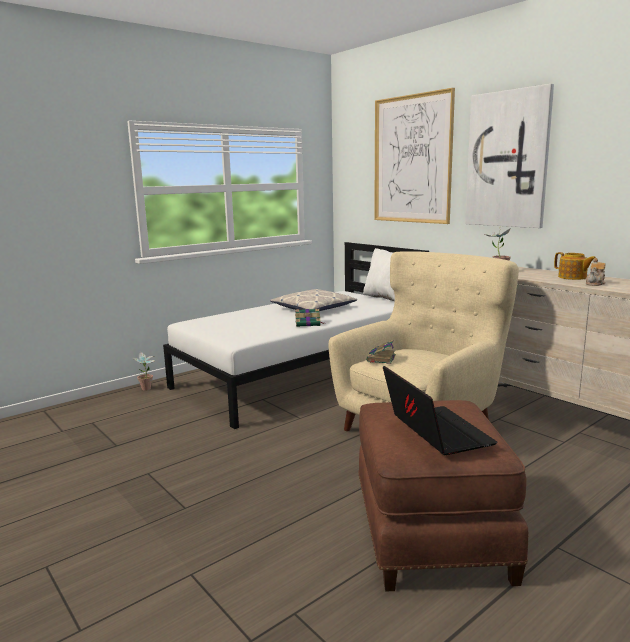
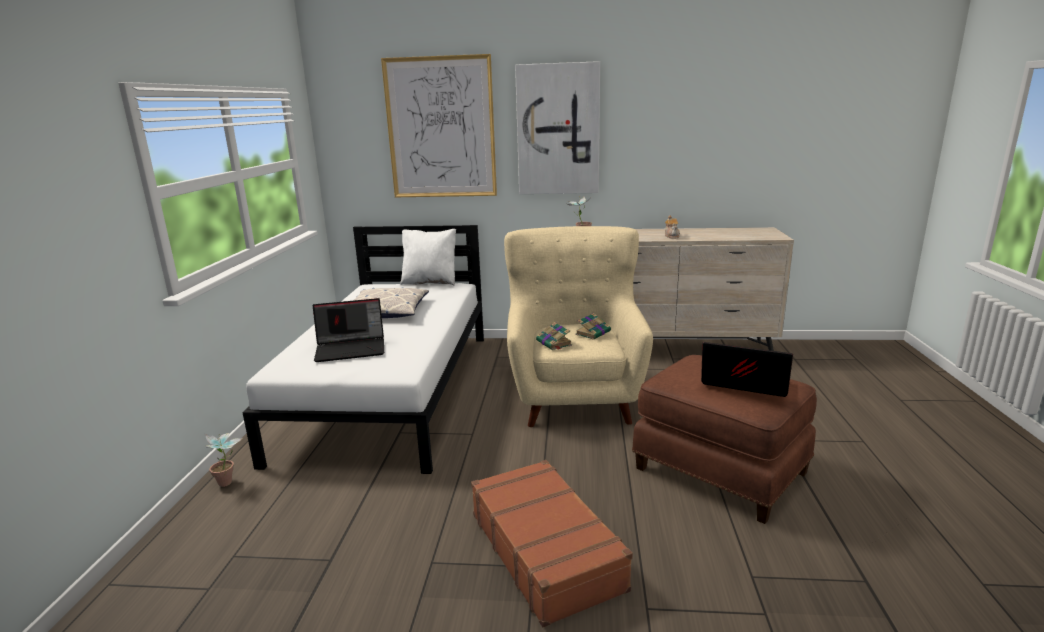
camera: 45 degrees left, 5 degrees up
book [295,309,325,327] -> book moved to [575,313,611,340]
teapot [554,252,596,280] -> none
none -> laptop [313,298,384,362]
none -> brown suitcase [471,460,633,627]

